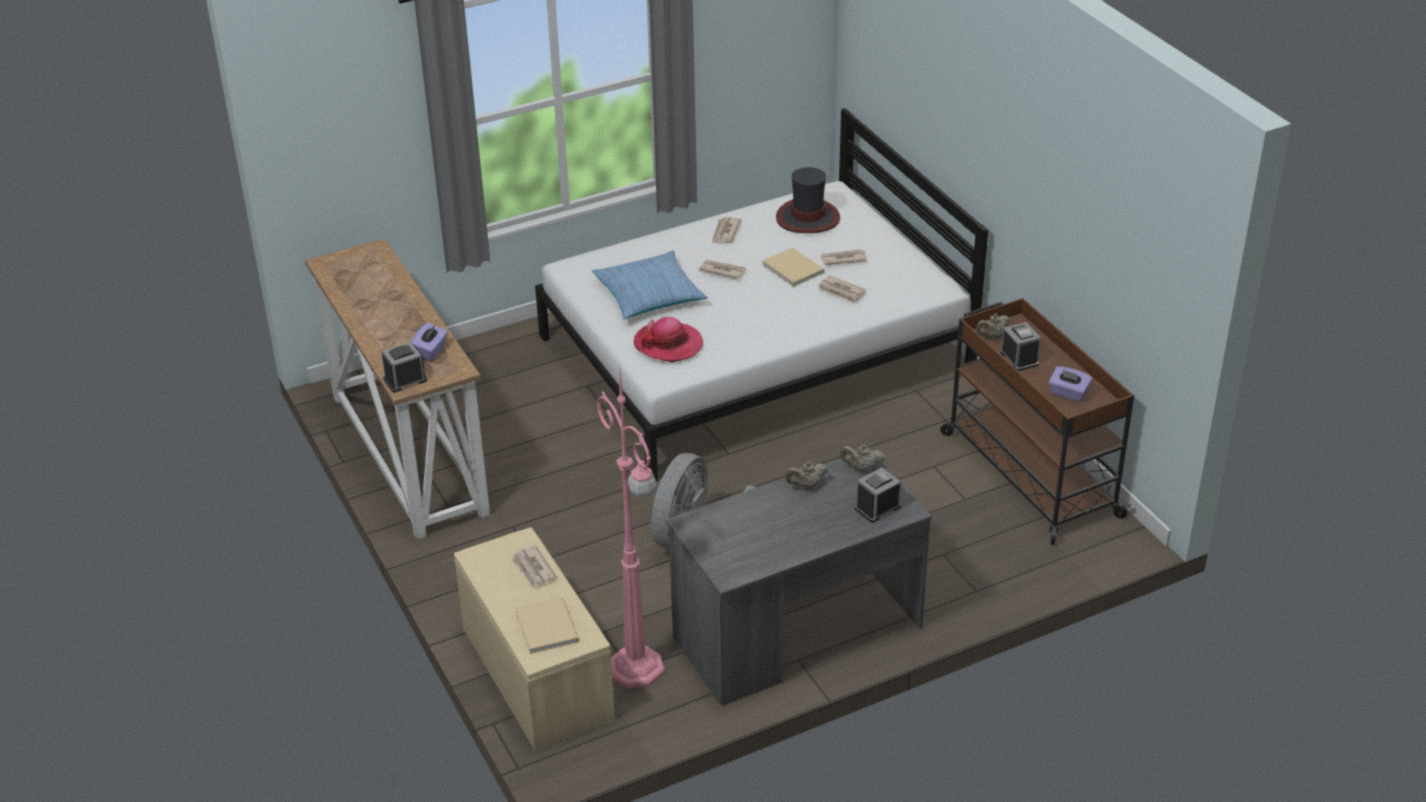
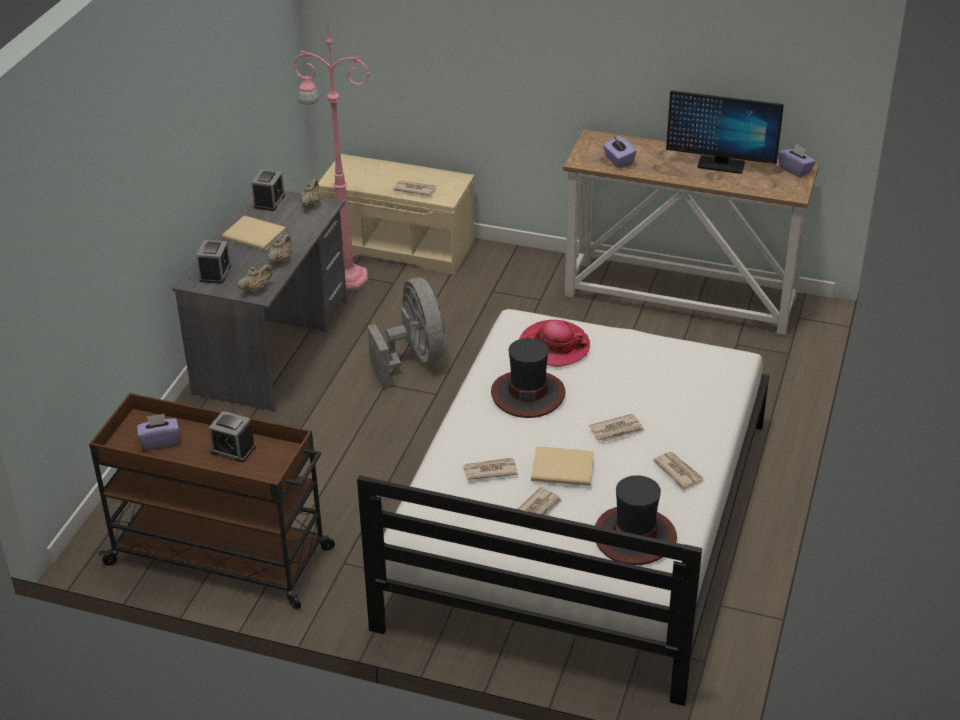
camera: 135 degrees right, 0 degrees up
alarm clock [382,342,427,393] -> alarm clock moved to [251,169,285,211]
beige book [515,596,579,654] -> beige book moved to [222,215,286,251]
pillow [592,251,708,320] -> none
beige teapot [976,313,1011,339] -> beige teapot moved to [300,178,320,209]
none -> hat [491,338,566,418]
none -> monitor [666,90,784,174]
none -> purple tissue box [778,144,816,177]

